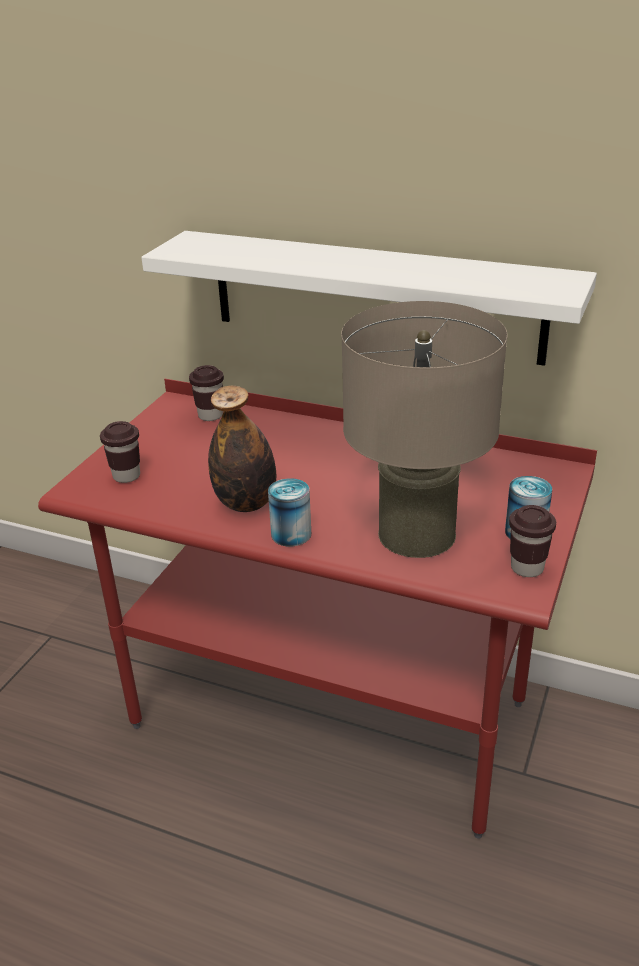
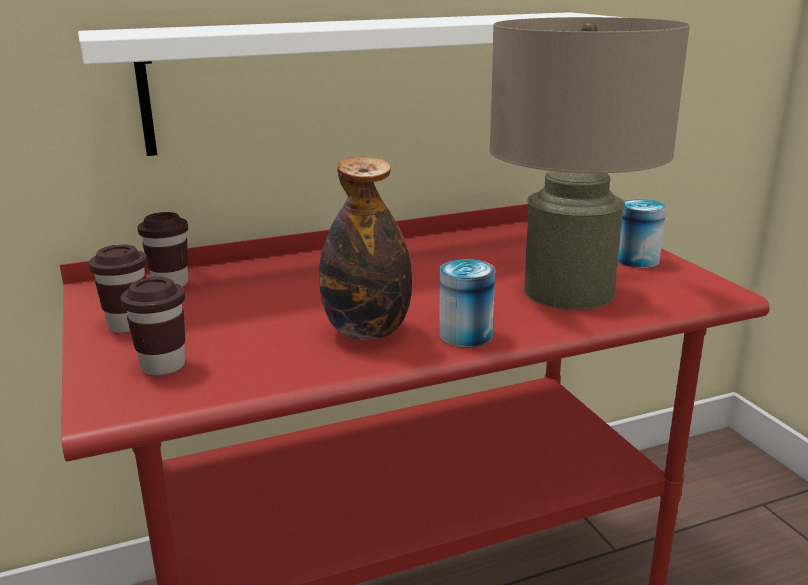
camera: 45 degrees left, 10 degrees down
brown cup [509,505,556,577] -> brown cup moved to [89,244,147,333]

